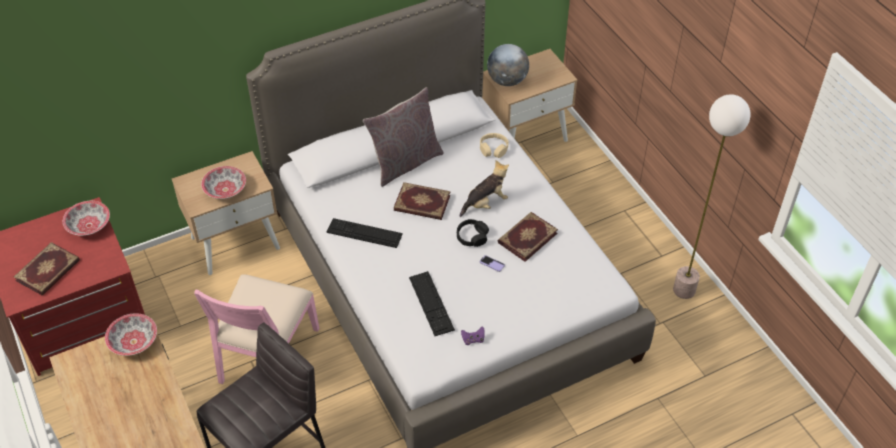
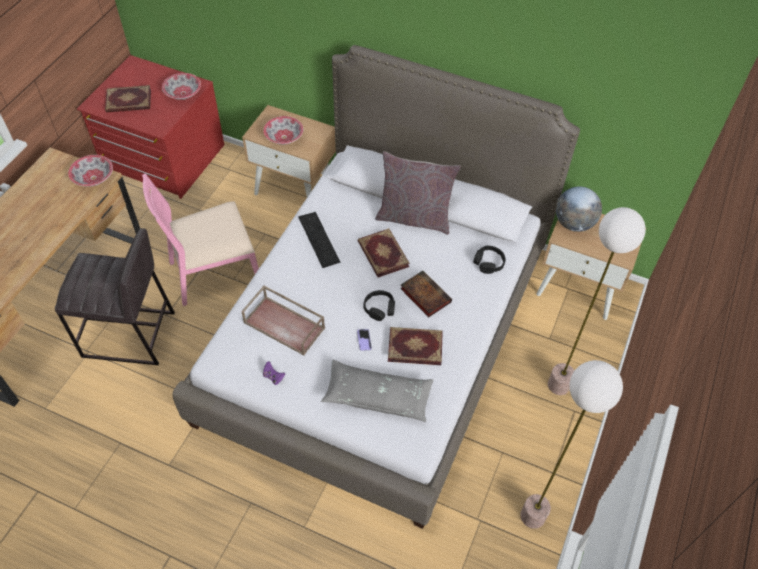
camera: 50 degrees right, 5 degrees up
keyboard [409,271,455,336] -> brown tray [241,285,325,355]
plush toy [459,160,509,217] -> book [400,271,452,317]
beige headphones [480,133,509,158] -> black headphones [473,246,505,274]
none -> grey pillow [321,360,433,422]
none -> floor lamp [548,207,646,395]

